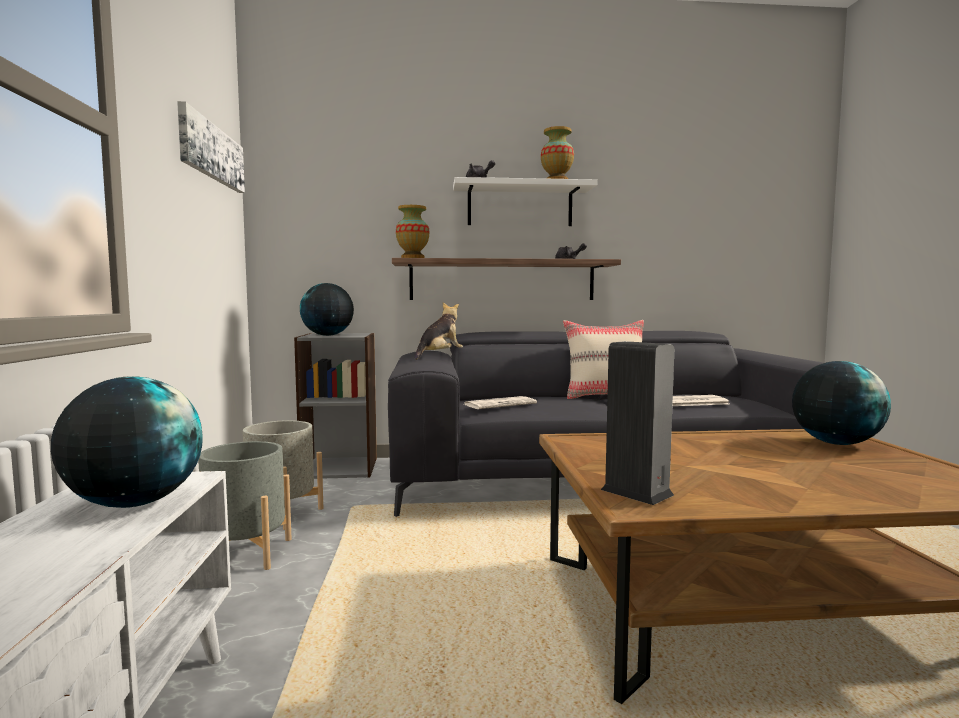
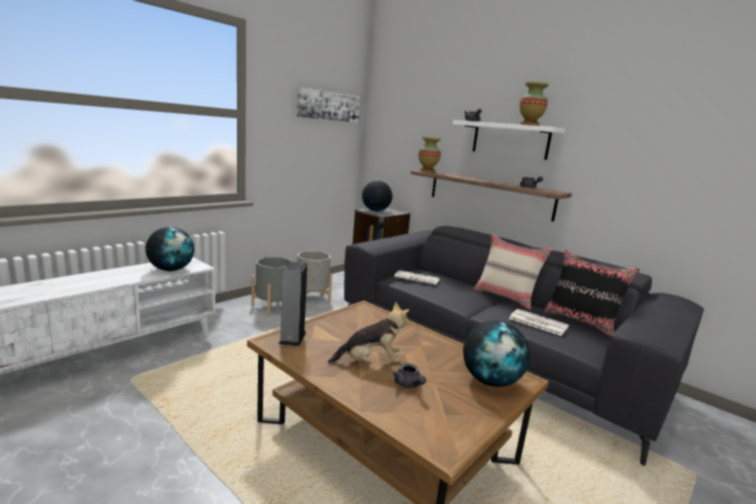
camera: 45 degrees right, 10 degrees up
plush toy [415,302,463,360] -> plush toy moved to [328,302,410,364]
none -> grey teapot [393,363,426,388]
none -> black pillow [543,250,639,336]

